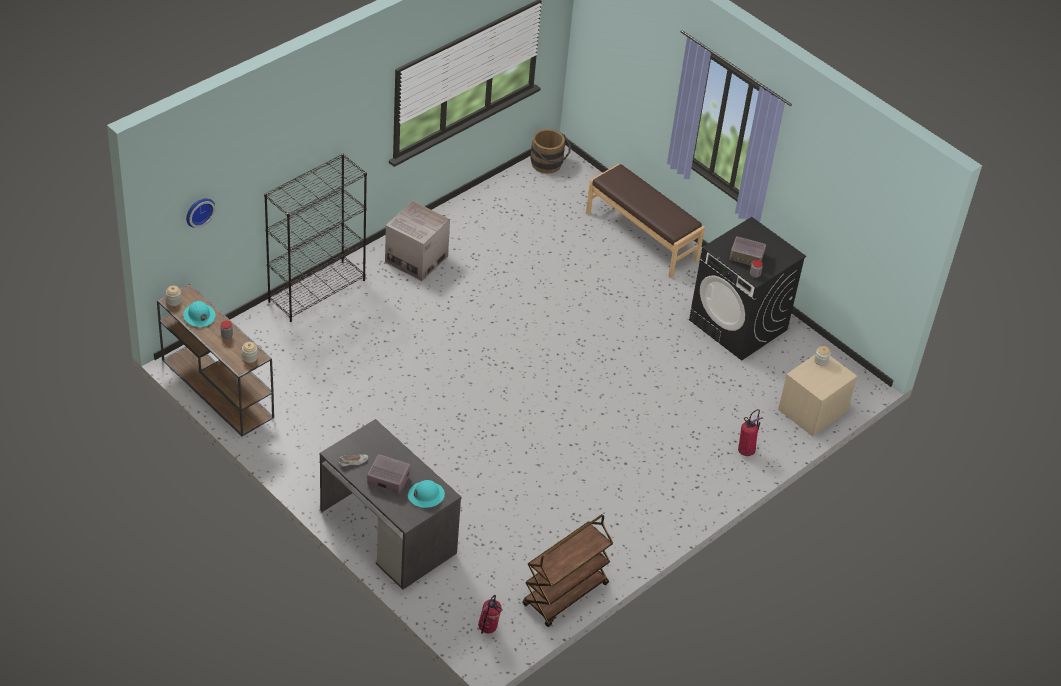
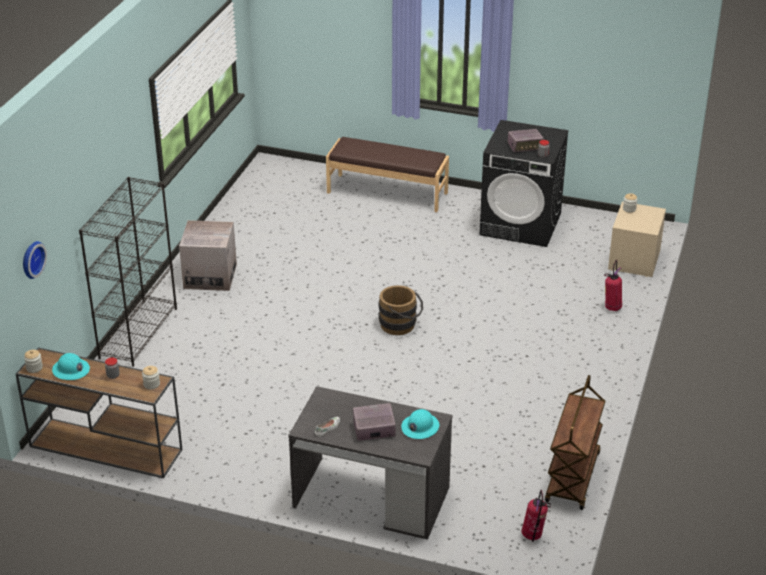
camera: 25 degrees left, 10 degrees down
brown bucket [530,129,571,174] -> brown bucket moved to [379,285,423,335]

